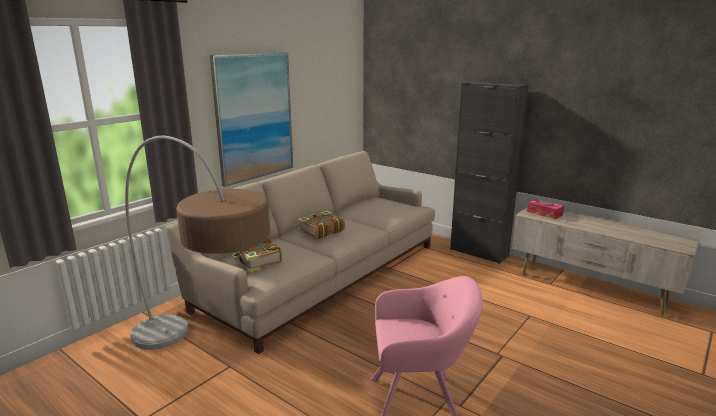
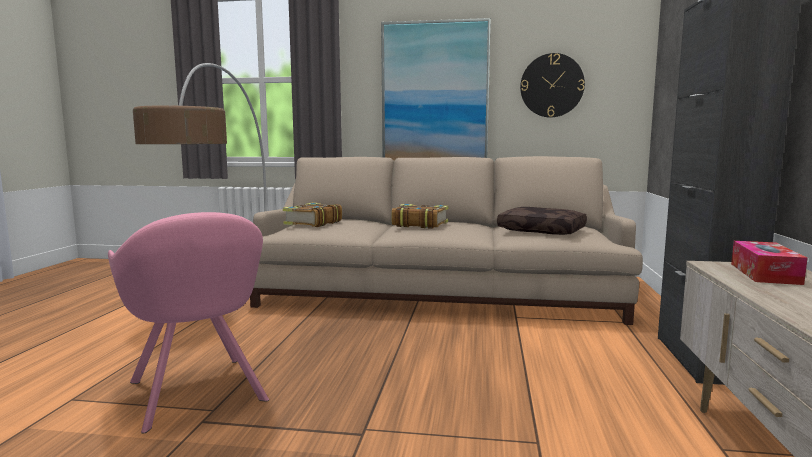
camera: 60 degrees right, 10 degrees down
none -> brown pillow [497,207,587,235]
none -> wall clock [520,53,585,117]

